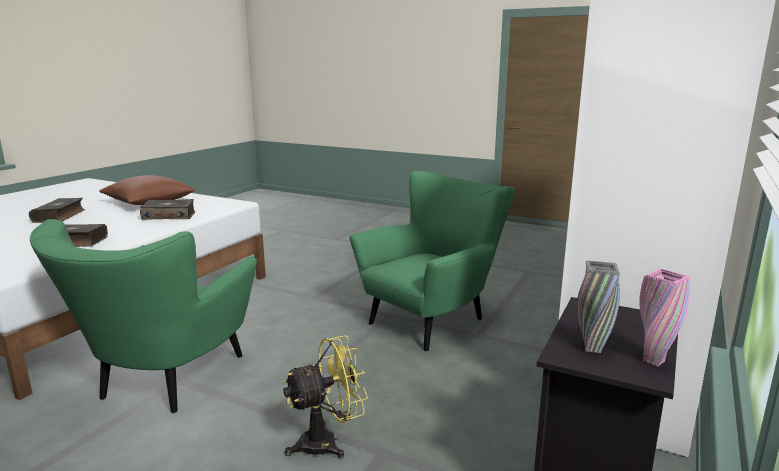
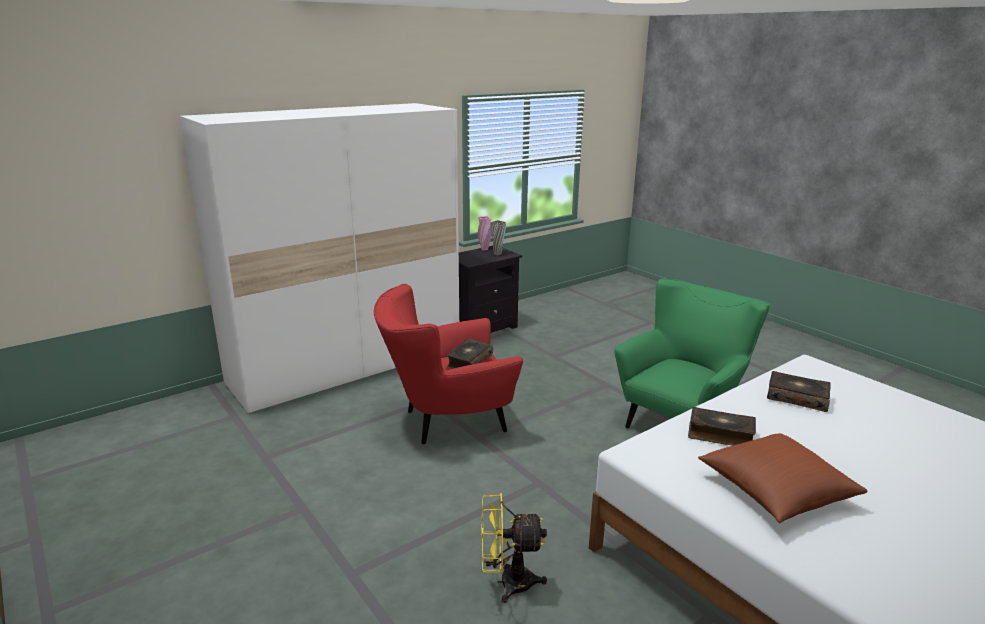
camera: 155 degrees left, 5 degrees up
book [29,198,85,223] -> book moved to [446,338,493,369]
yellow fan [283,335,368,459] -> yellow fan moved to [481,493,547,603]
green armchair [349,170,515,352] -> red armchair [374,284,523,445]

